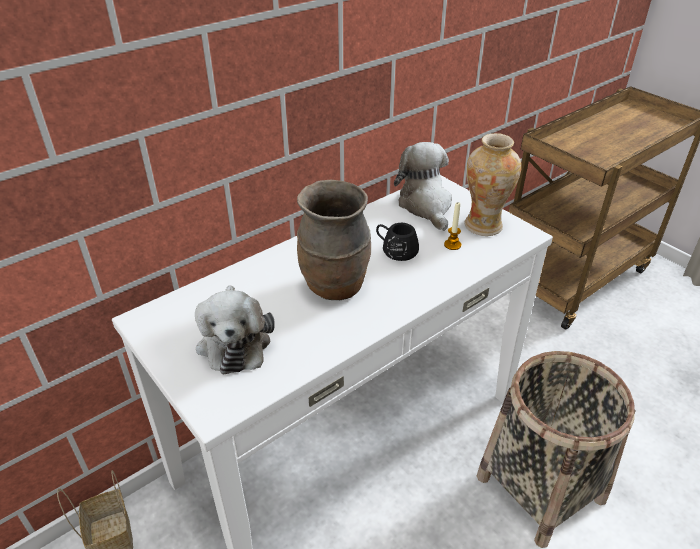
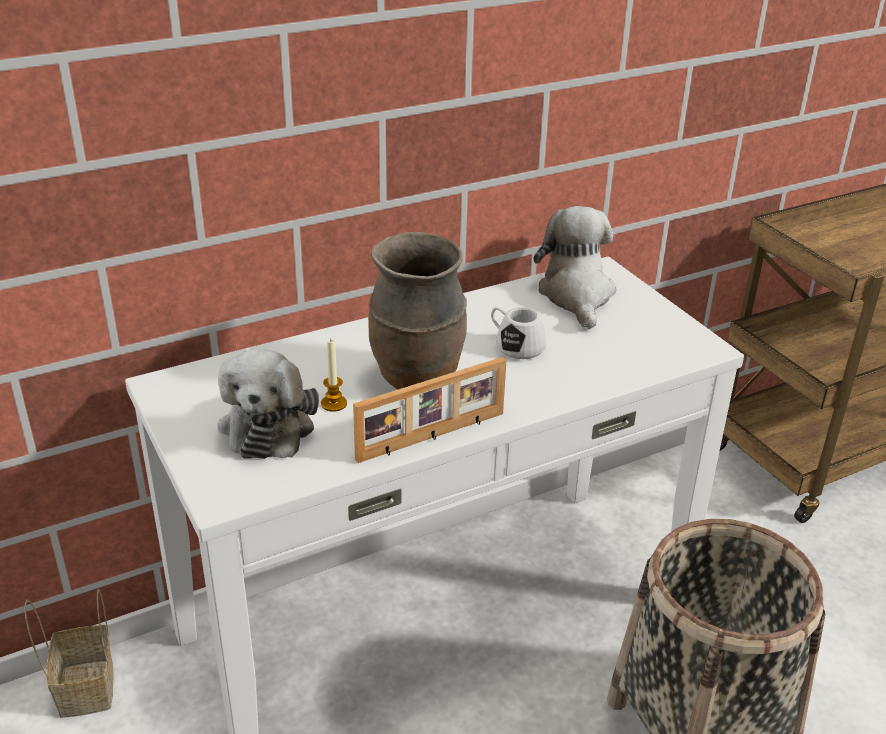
camera: 10 degrees right, 5 degrees down
black mug [376,223,419,261] -> white mug [491,307,546,359]
candle [444,202,461,250] -> candle moved to [321,340,347,412]
vase [464,133,521,236] -> none
none -> picture frame [353,357,506,463]

